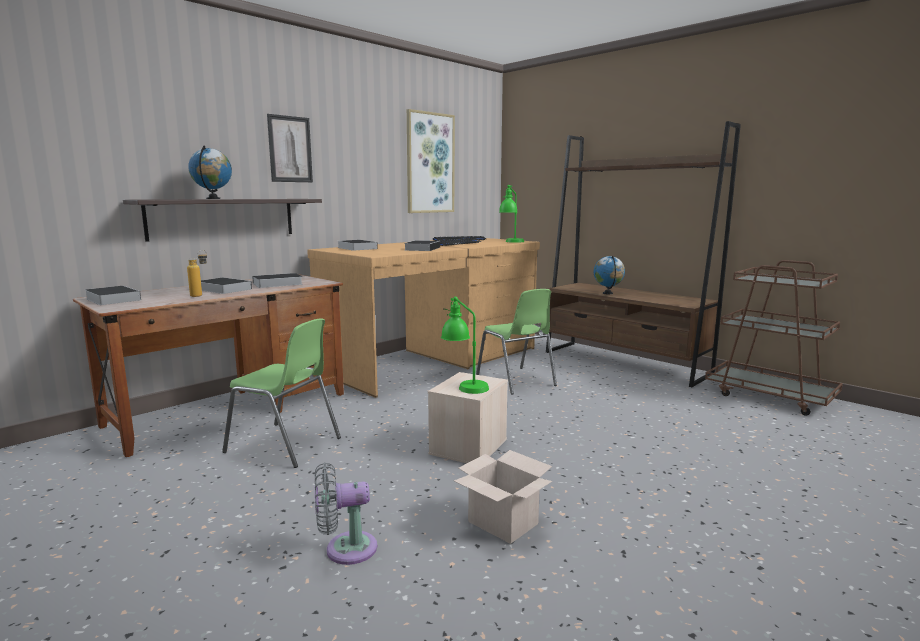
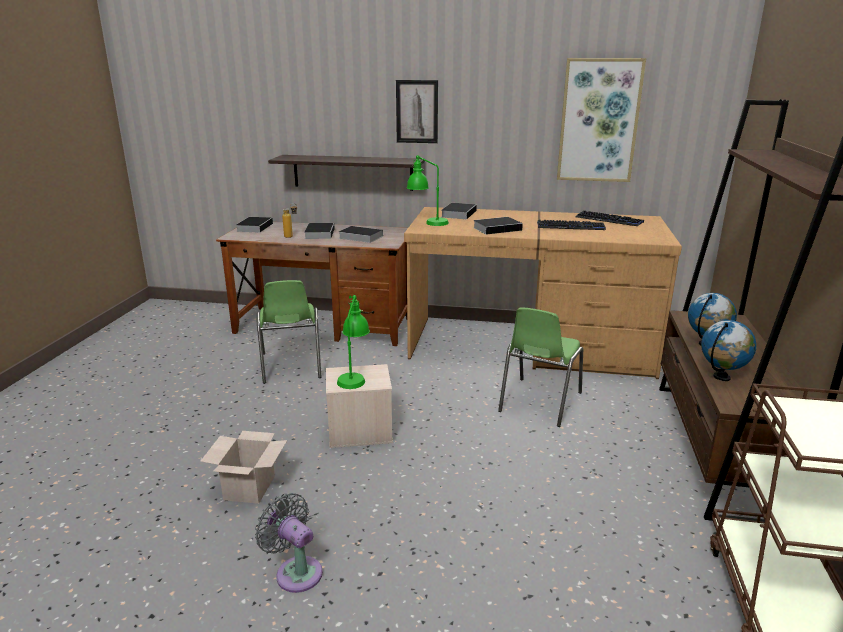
camera: 55 degrees right, 10 degrees up
globe [188,146,232,199] -> globe moved to [701,320,757,381]
grey fan [315,463,377,565] -> grey fan moved to [255,493,323,593]
green table lamp [499,185,524,243] -> green table lamp moved to [407,155,449,226]

